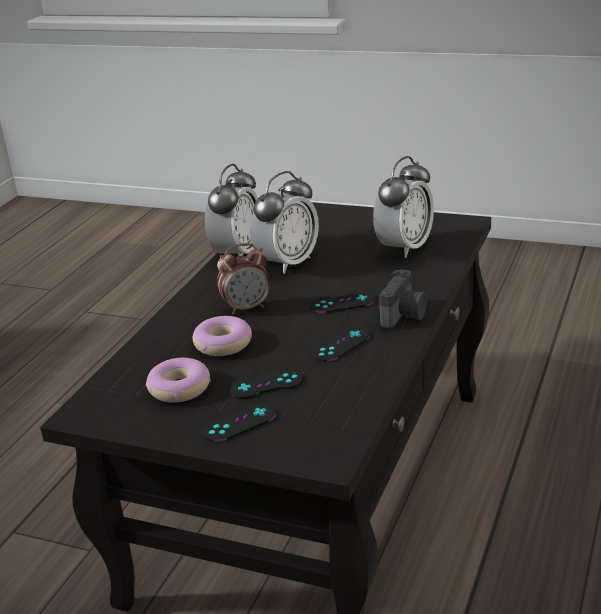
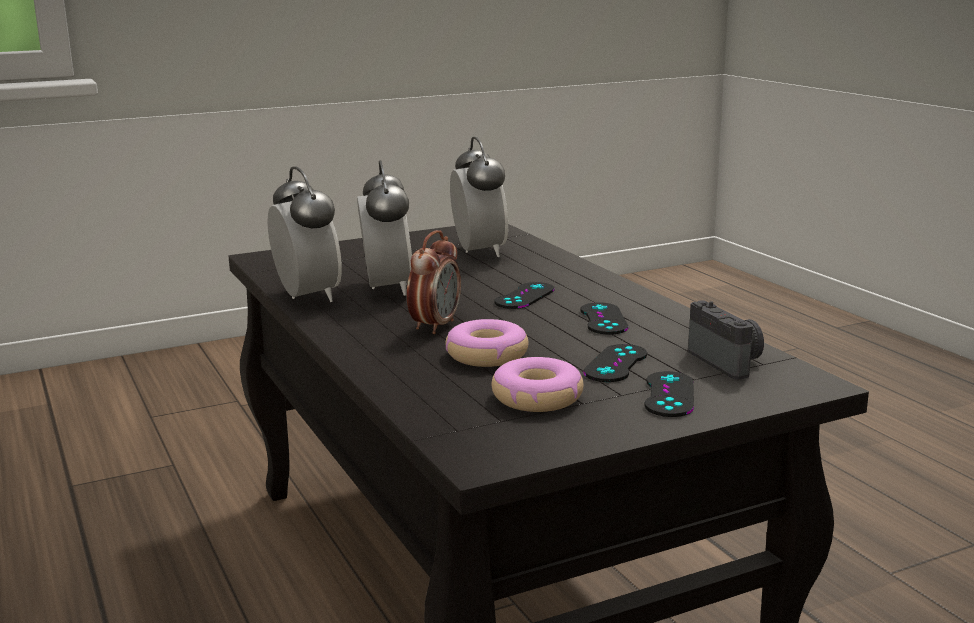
camera: 50 degrees left, 10 degrees down
camera [379,269,427,329] -> camera moved to [688,300,764,379]

